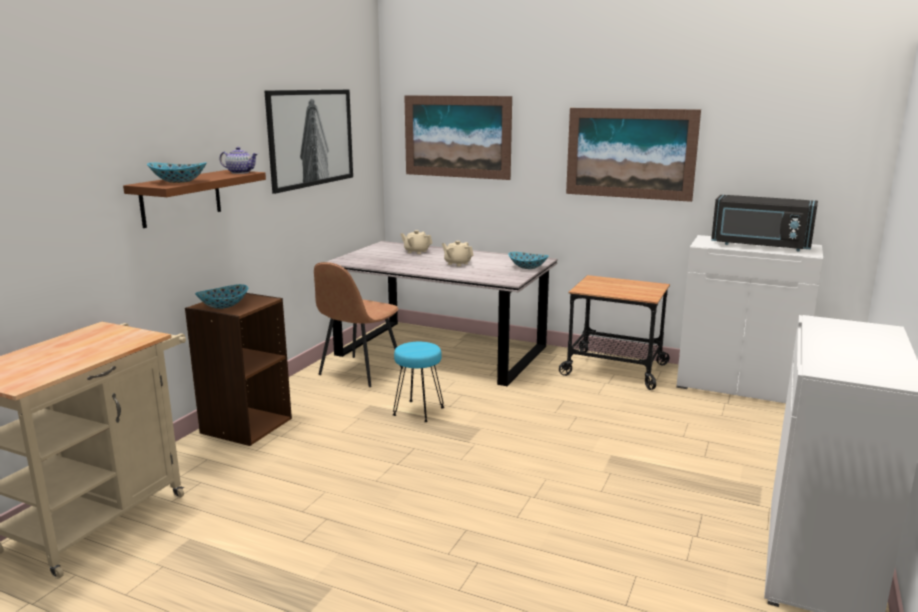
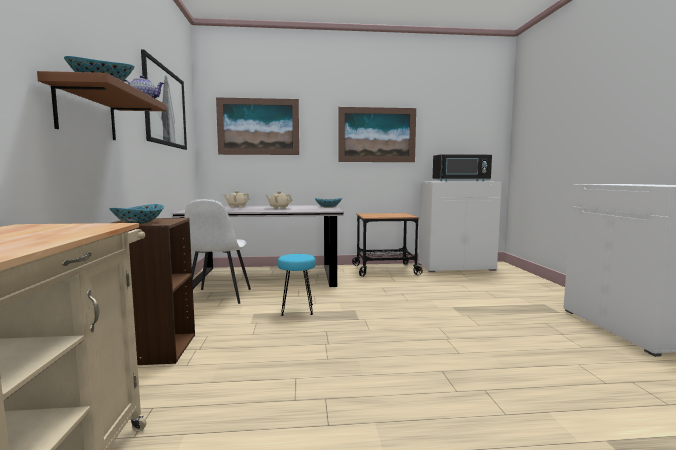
camera: 30 degrees left, 10 degrees down
brown chair [314,262,403,387] -> white chair [184,199,251,304]

